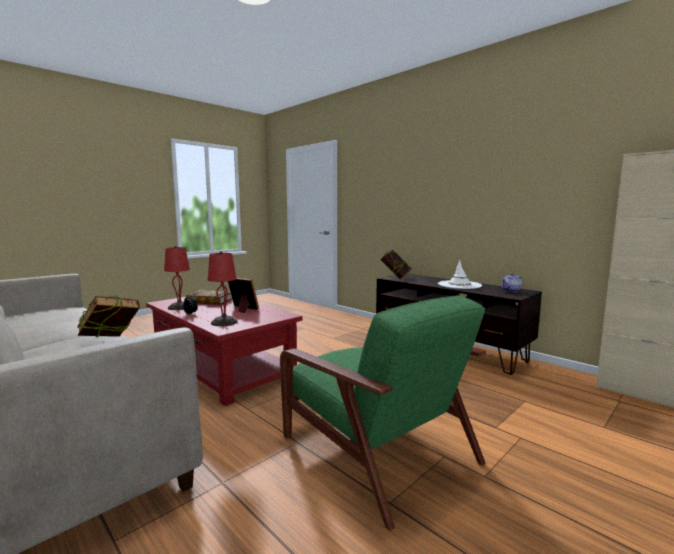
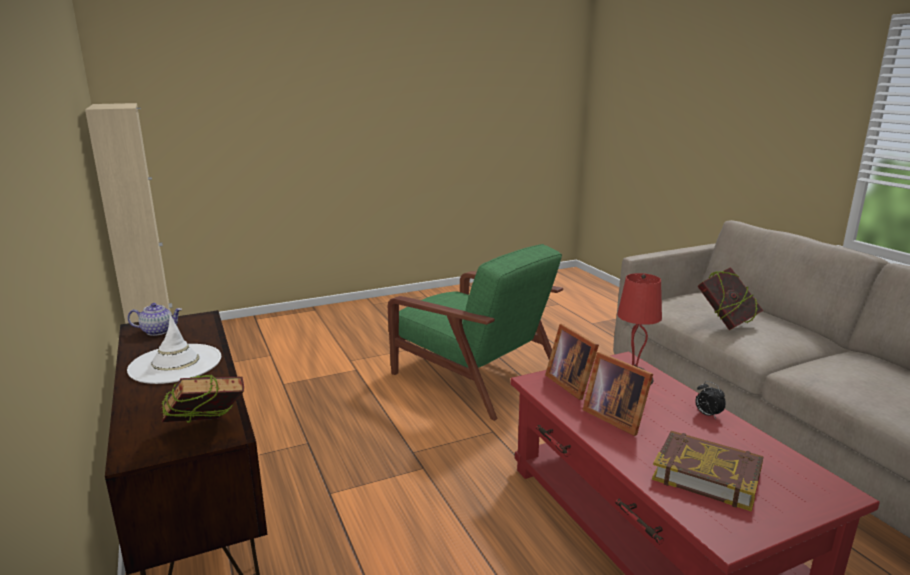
camera: 160 degrees left, 10 degrees up
red table lamp [164,246,190,310] -> none
green armchair [280,295,486,531] -> green armchair turned 150 degrees clockwise [388,244,563,421]
none -> picture frame [545,324,599,400]

